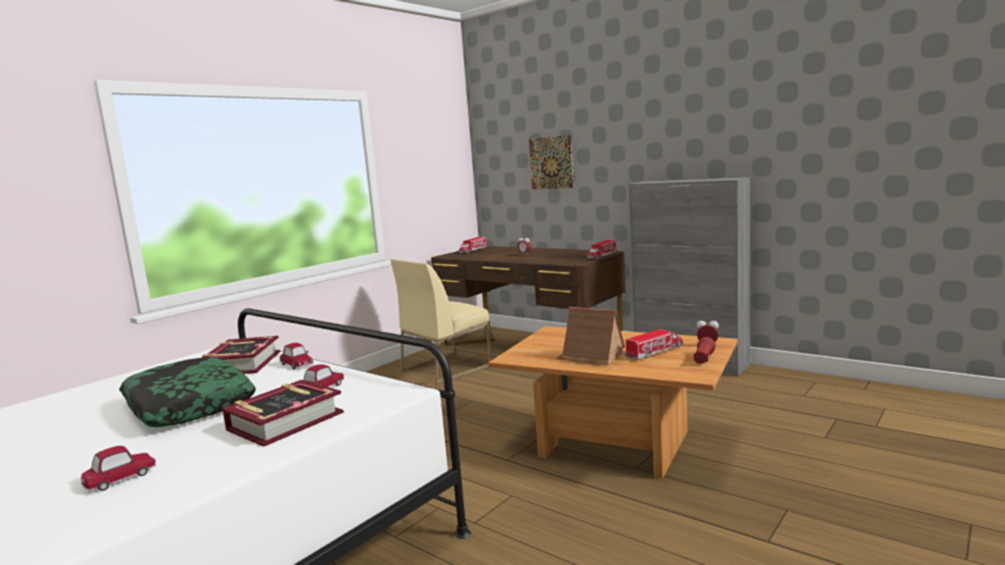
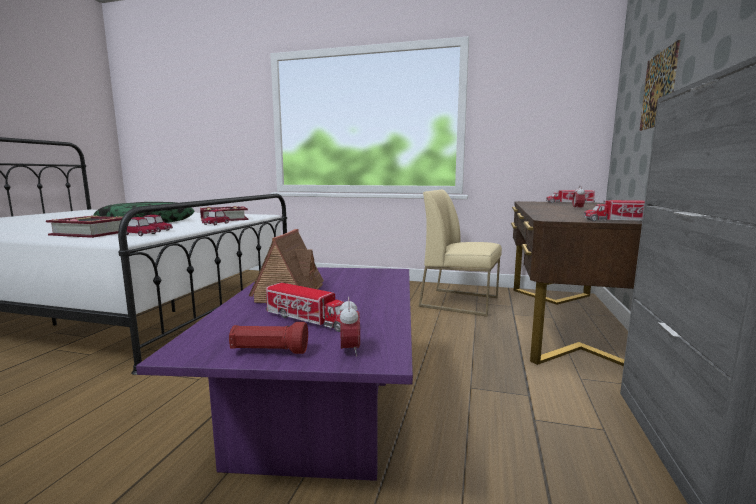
camera: 65 degrees right, 0 degrees up
toy car [81,446,156,491] -> toy car moved to [126,217,158,236]
brown coffee table [488,326,737,479] -> purple coffee table [136,267,413,481]

